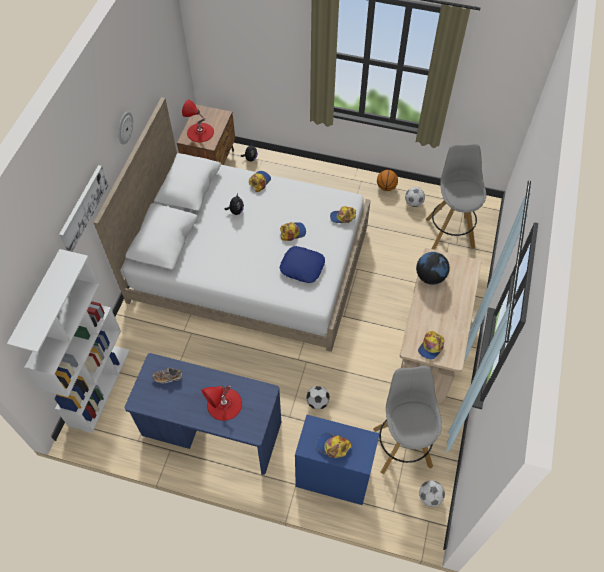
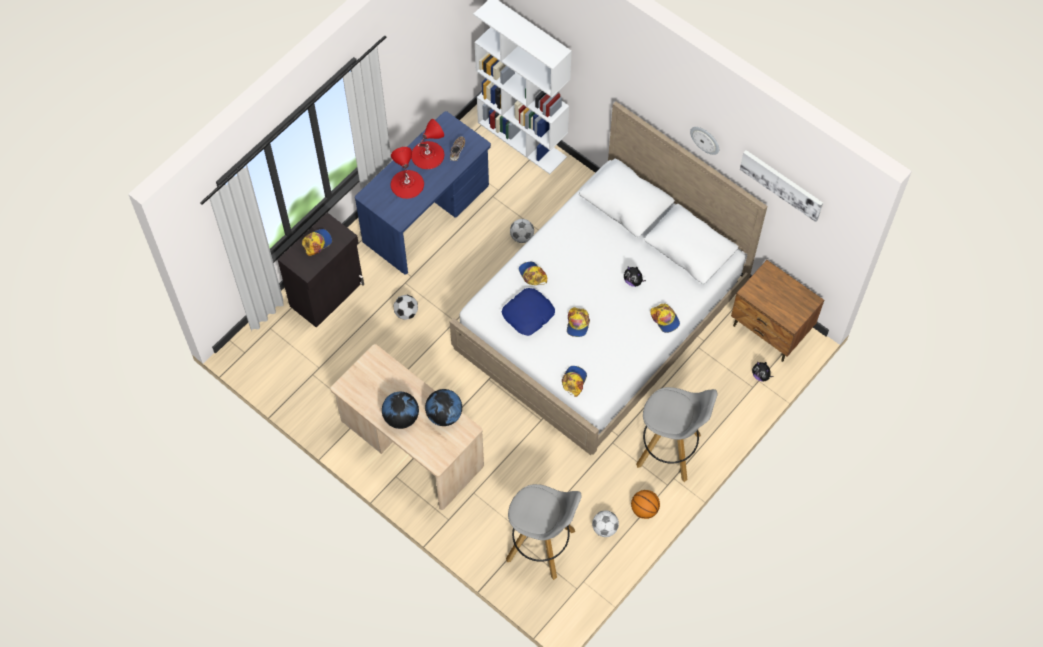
camera: 115 degrees right, 5 degrees up
picture [59,165,109,252] -> picture moved to [740,150,823,222]
red table lamp [182,100,214,142] -> red table lamp moved to [411,119,444,169]
blue cabinet [295,415,380,505] -> black cabinet [277,213,364,328]
grey stool [373,366,442,474] -> grey stool moved to [636,387,717,482]
cap [418,331,444,360] -> cap moved to [519,262,547,285]
football [419,480,445,507] -> football moved to [510,219,534,243]
none -> globe [382,392,419,429]

